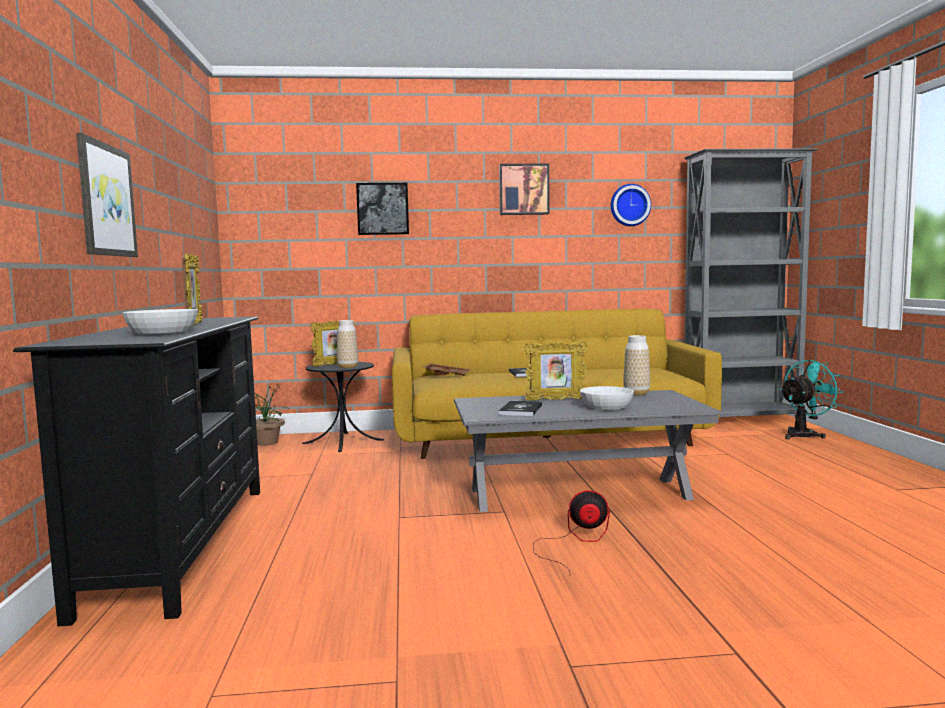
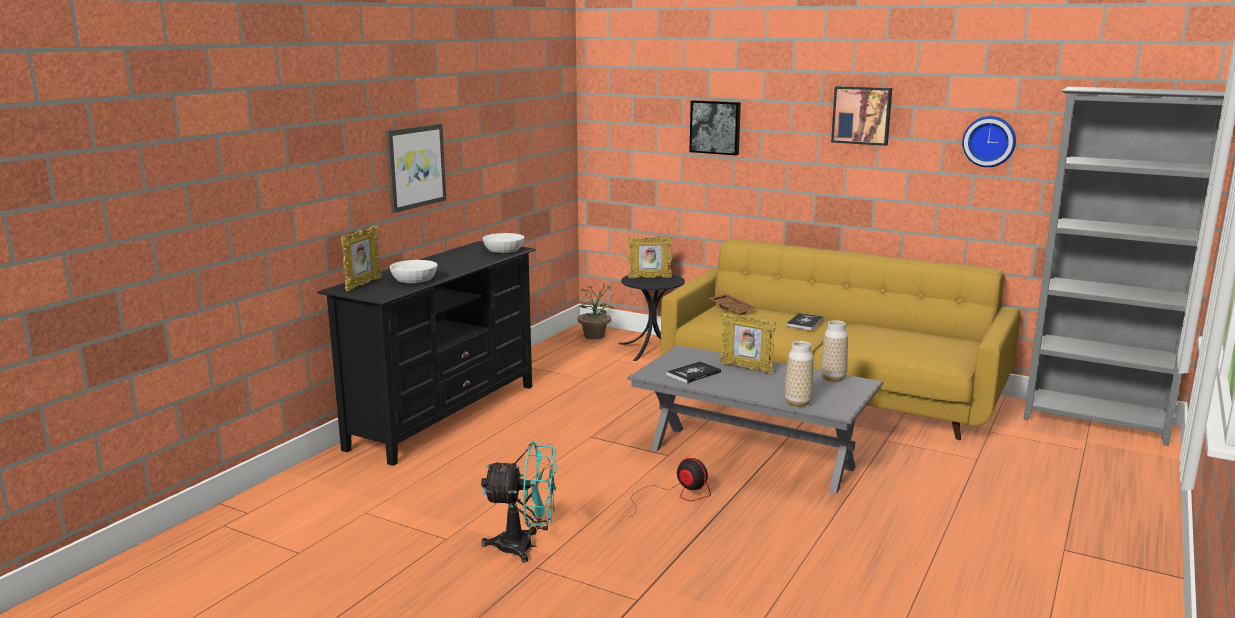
camera: 35 degrees right, 10 degrees up
picture frame [182,254,203,325] -> picture frame moved to [341,225,382,291]
vase [337,320,358,368] -> vase moved to [785,341,813,407]
white bowl [580,386,634,410] -> white bowl moved to [483,233,524,253]
turquoise fan [780,360,844,439] -> turquoise fan moved to [481,441,557,563]

